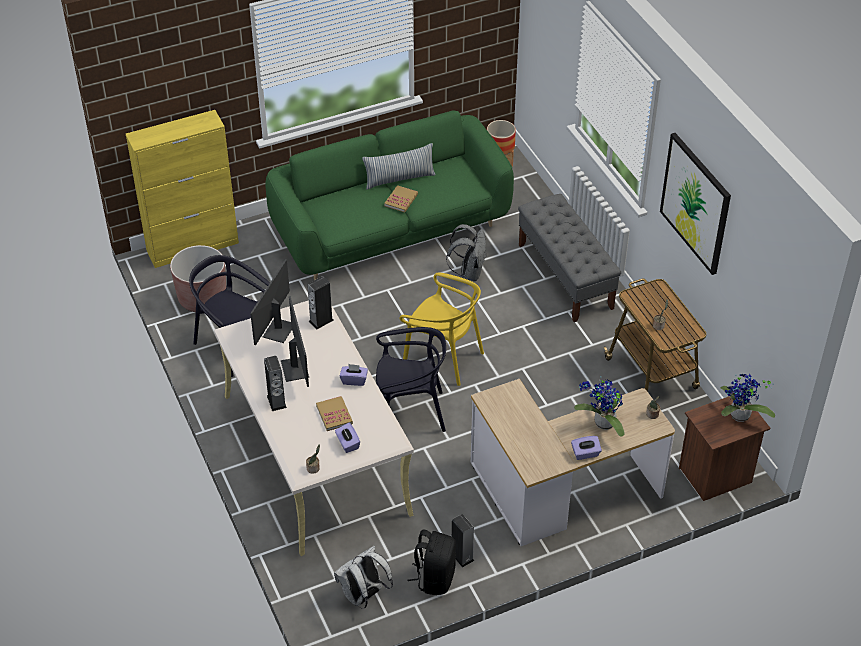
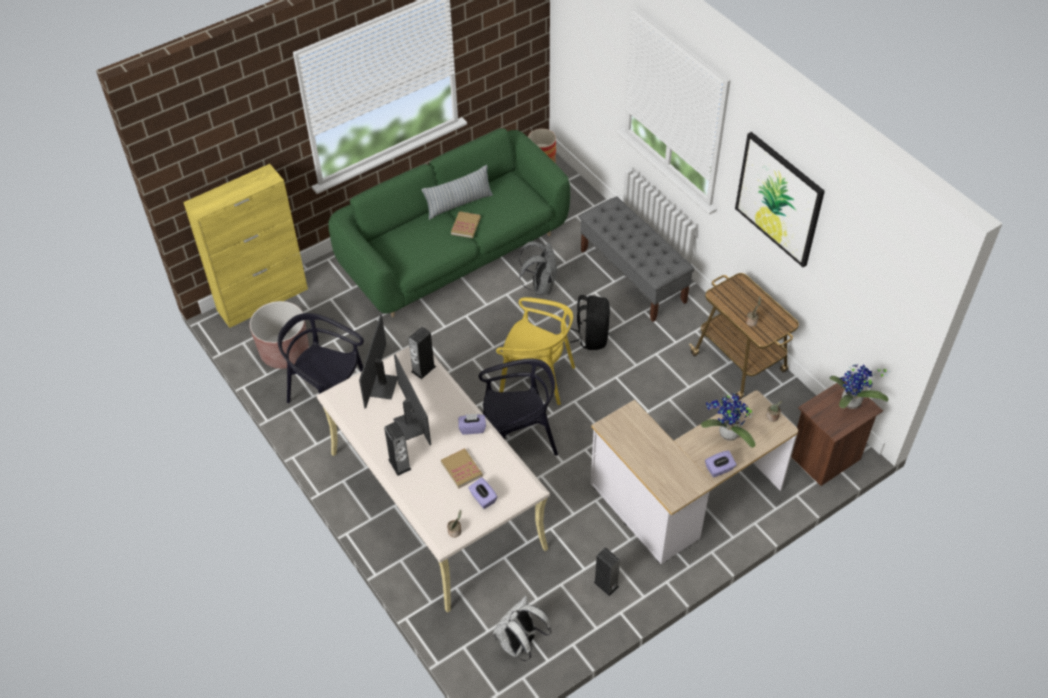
camera: 10 degrees left, 5 degrees up
black backpack [408,529,456,595] -> black backpack moved to [570,295,610,350]

